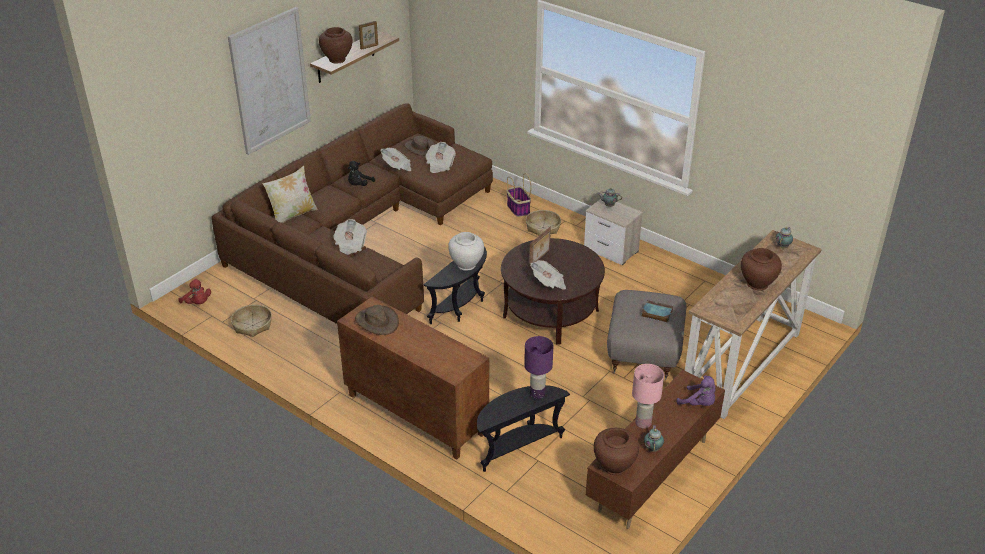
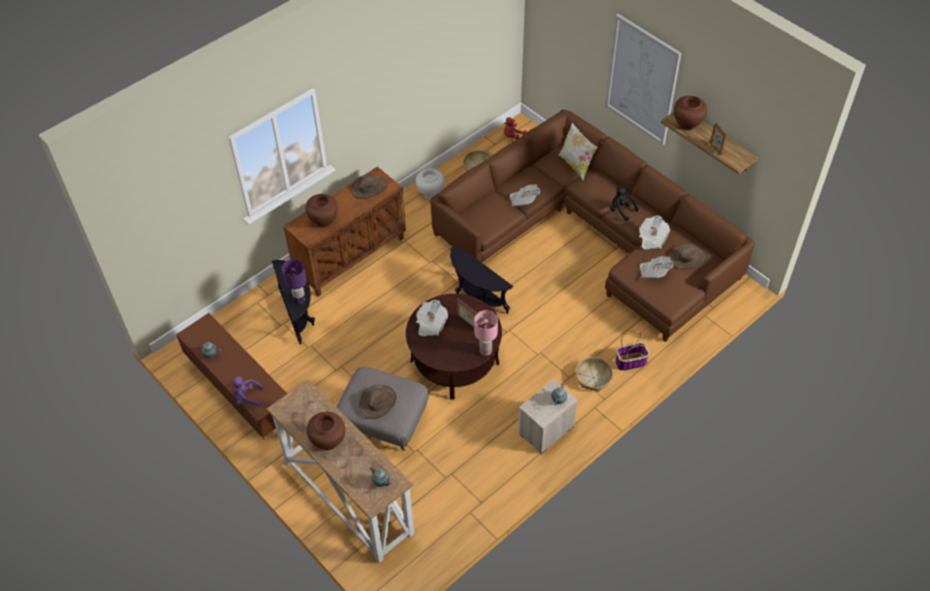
camera: 100 degrees right, 15 degrees up
white vase [448,232,484,271] -> white vase moved to [416,169,445,199]
brown vase [594,428,639,475] -> brown vase moved to [305,194,338,228]
pink table lamp [632,364,664,429] -> pink table lamp moved to [474,310,498,356]
book [642,300,673,323] -> brown hat [359,385,396,419]
purple plush toy [676,375,716,406] -> purple plush toy turned 45 degrees clockwise [230,376,264,407]

